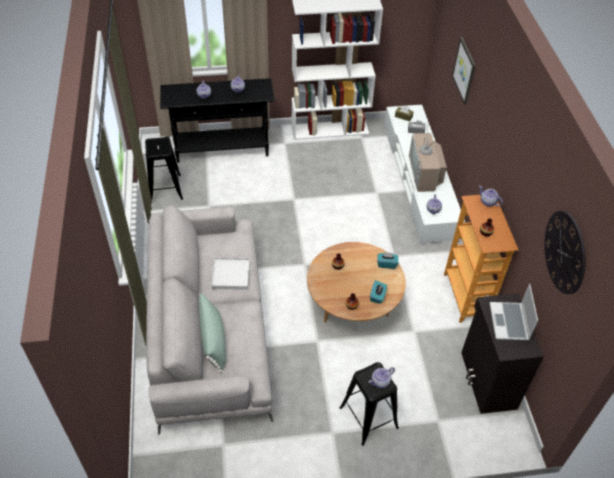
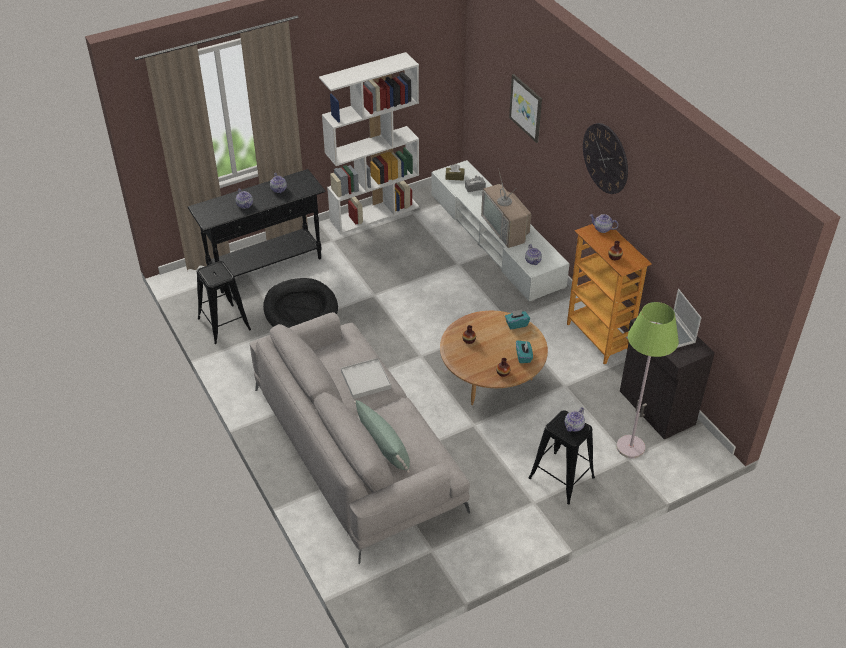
camera: 20 degrees left, 5 degrees down
wall clock [544,211,586,294] -> wall clock moved to [583,123,628,194]
none -> black dog bed [263,278,338,328]
none -> green floor lamp [617,302,679,459]

